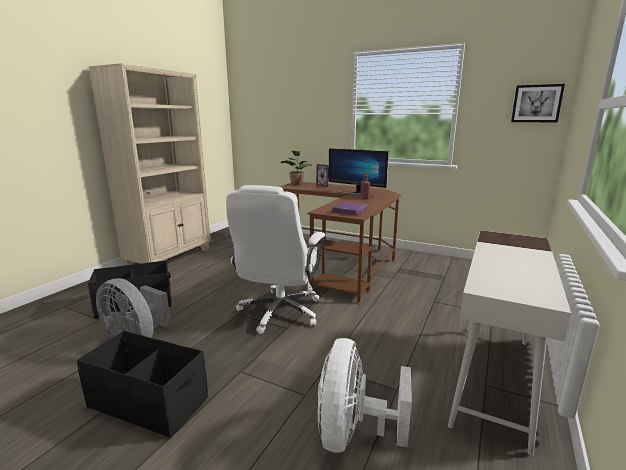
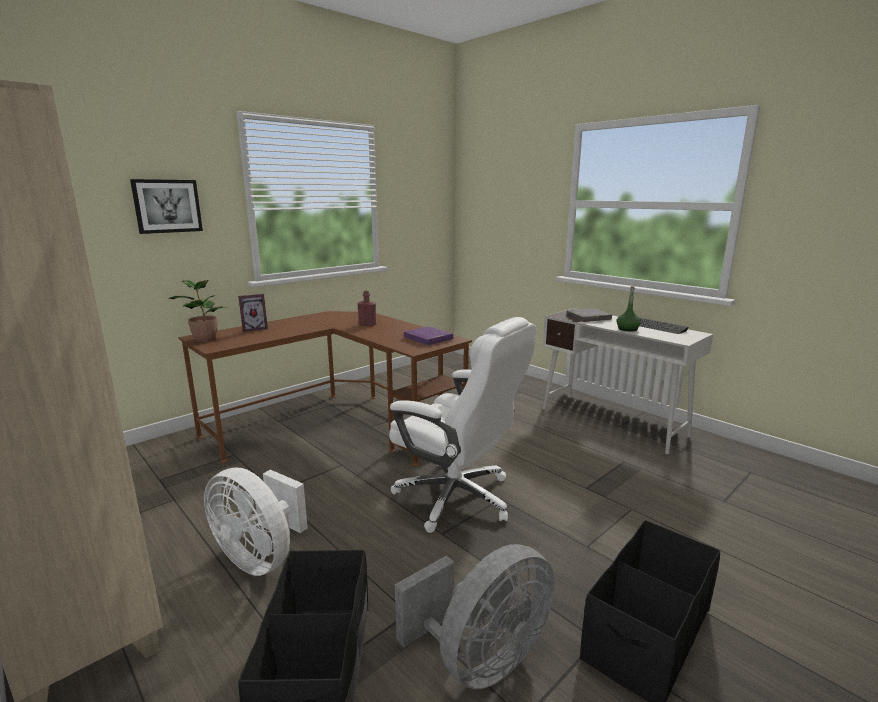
camera: 70 degrees left, 0 degrees up
white fan [318,338,412,453] -> white fan moved to [204,468,308,576]
monitor [328,148,389,195] -> none
picture [511,84,565,122] -> picture moved to [130,179,203,234]
none -> grey book [566,308,612,322]
none -> green bottle [616,286,641,332]
none -> keyboard [640,318,689,334]

